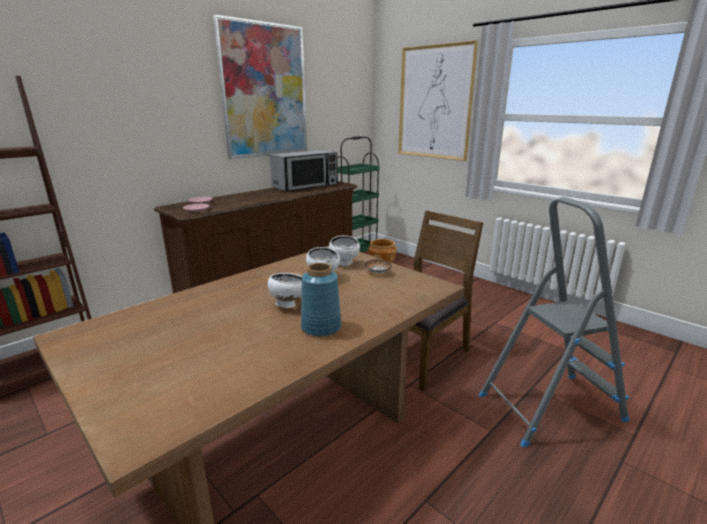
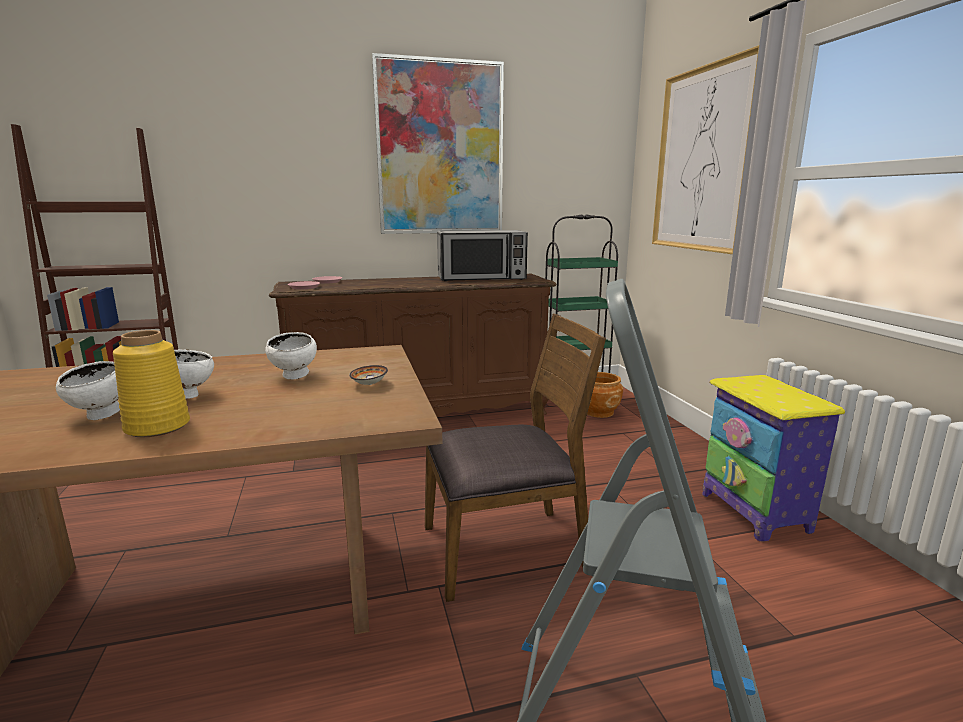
camera: 30 degrees right, 5 degrees down
blue vase [301,263,341,337] -> yellow vase [113,330,190,437]
white bowl [329,235,360,266] -> white bowl moved to [56,361,120,420]
none -> nightstand [702,375,845,542]

